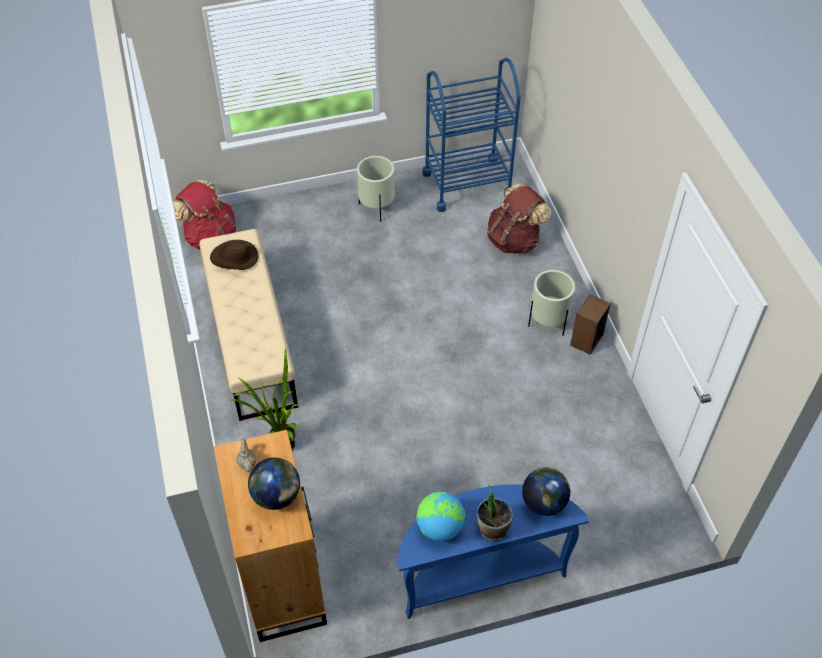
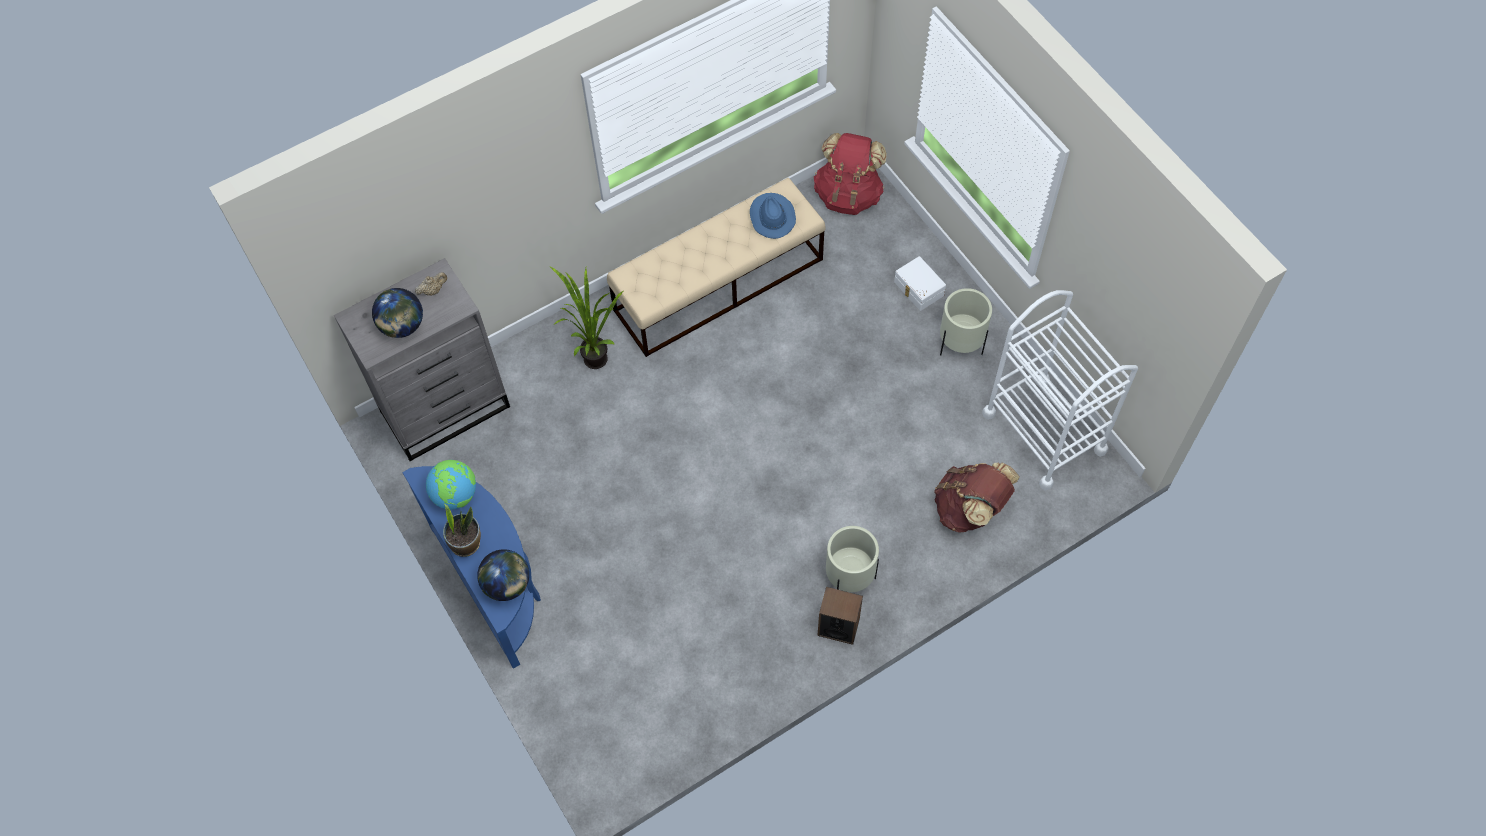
camera: 75 degrees right, 10 degrees up
brown hat [210,240,258,270] -> blue hat [750,193,796,239]
brown dresser [214,430,327,642] -> grey dresser [334,258,510,461]
blue cart [423,58,521,212] -> white cart [982,290,1138,491]
none -> white storage box [894,256,946,311]

